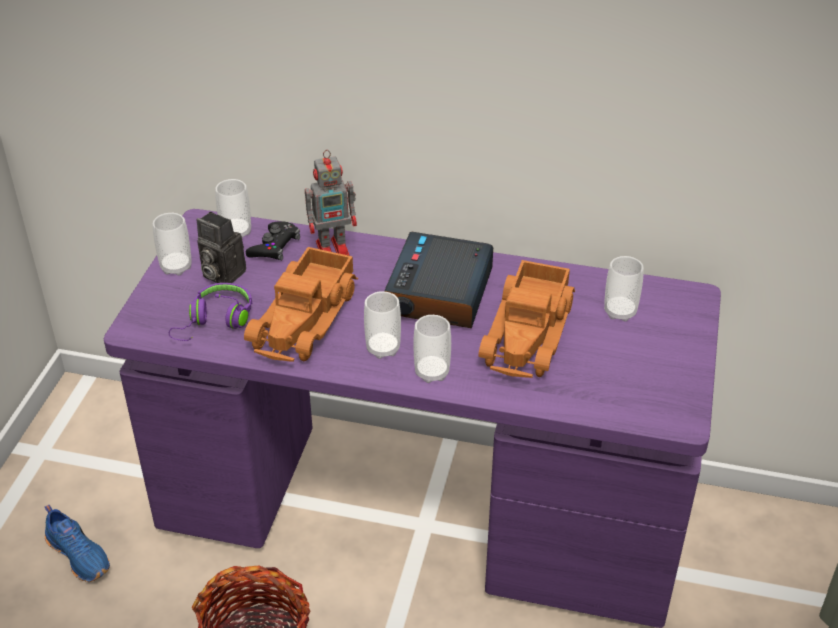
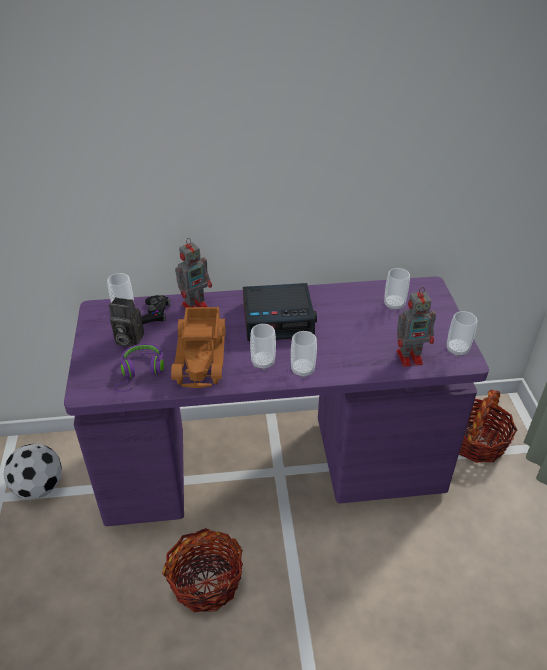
camera: 20 degrees left, 0 degrees up
blue shoe [45,505,110,582] -> none
cup [153,213,192,275] -> cup moved to [447,311,477,357]
alarm clock [384,232,493,328] -> alarm clock turned 90 degrees counterclockwise [243,283,317,341]
toy truck [478,260,575,378] -> none
none -> football [4,443,62,499]
none -> toy robot [396,287,436,367]
none -> basket [459,390,517,463]

